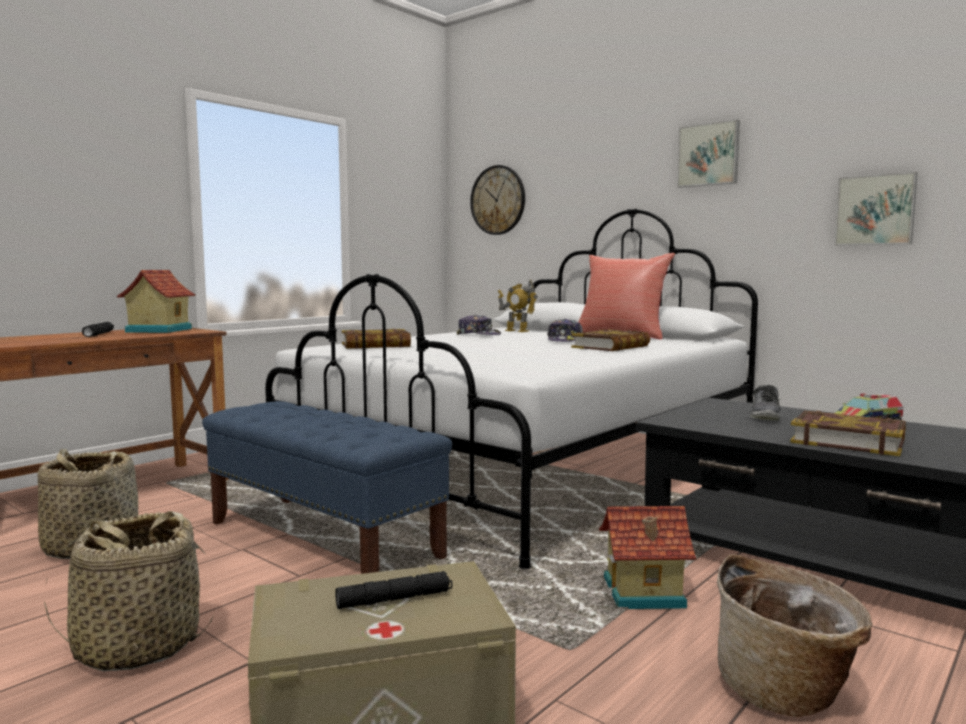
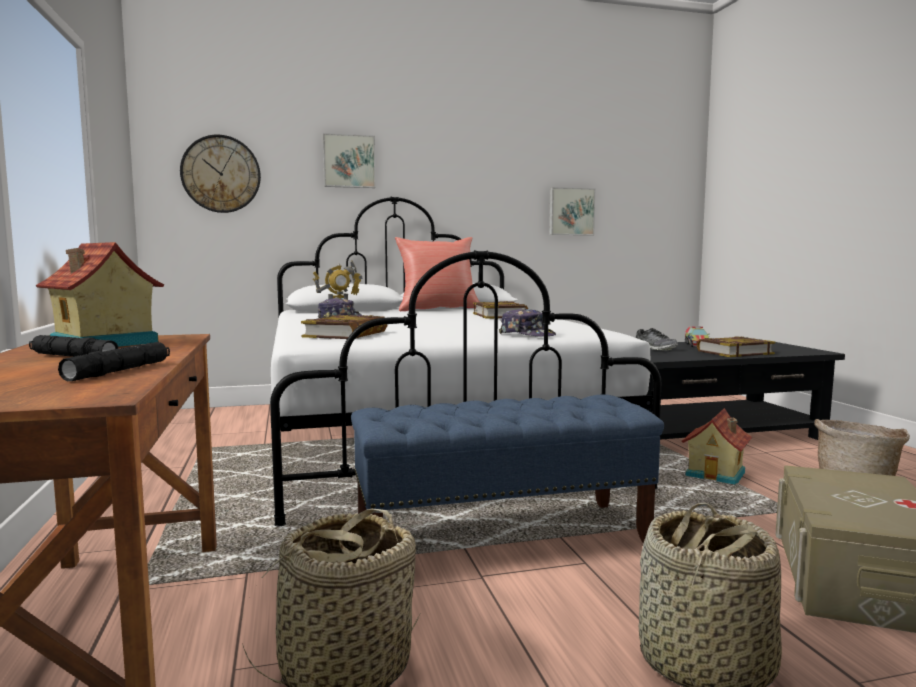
camera: 55 degrees left, 0 degrees up
black flashlight [335,571,452,609] -> black flashlight moved to [58,342,170,381]
cap [547,318,583,342] -> cap moved to [499,308,556,337]
picture [677,119,740,188] -> picture moved to [323,133,376,188]

